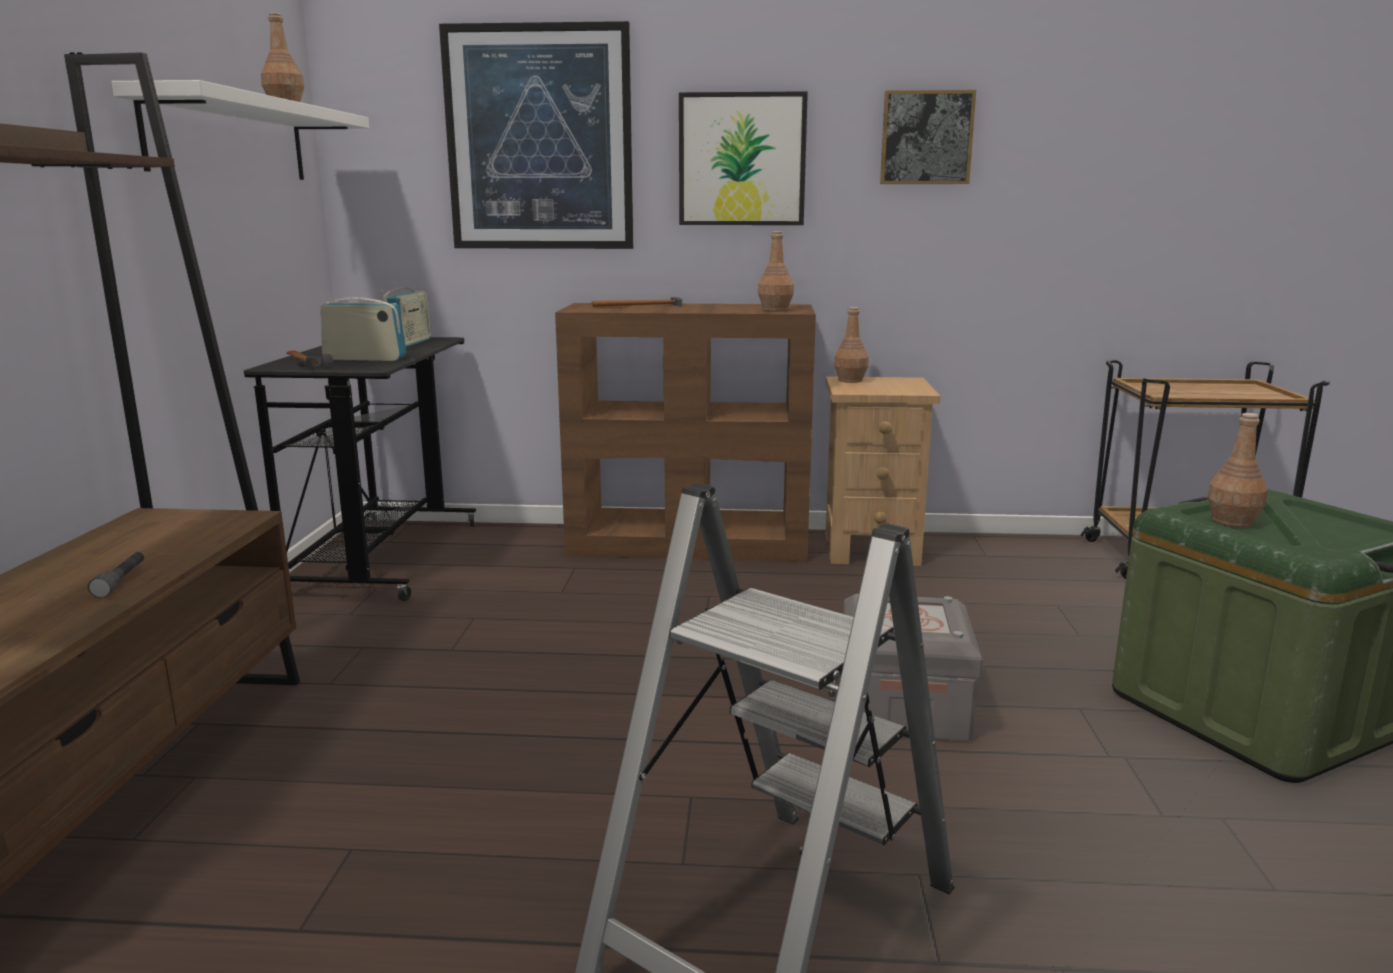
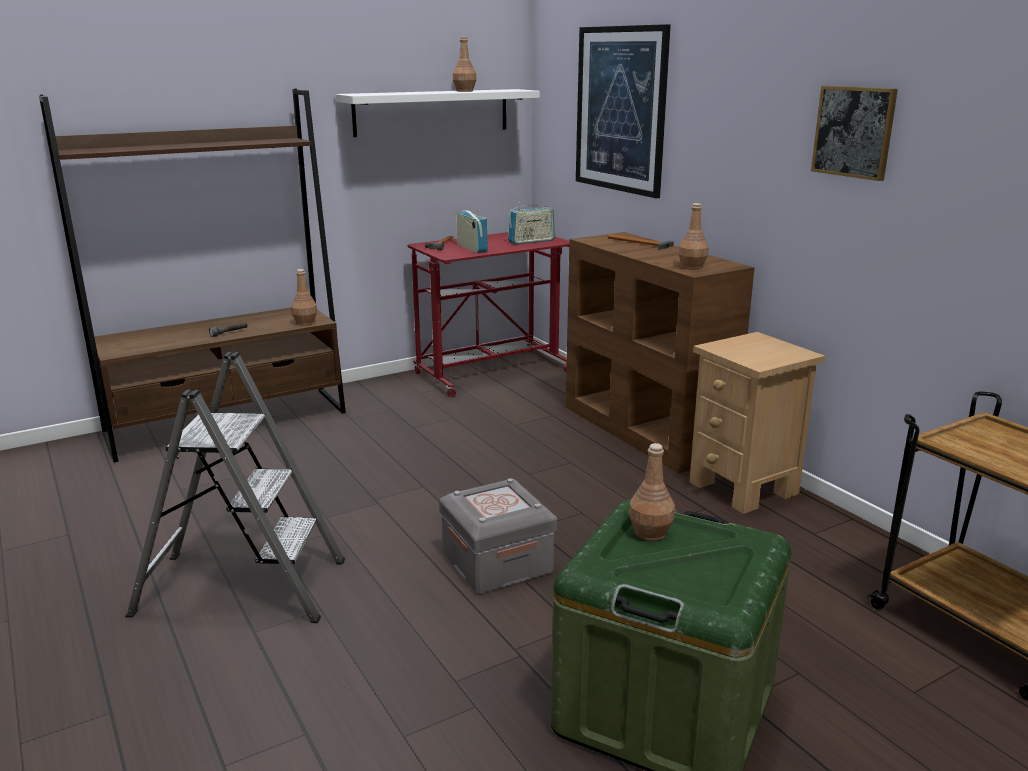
camera: 55 degrees right, 5 degrees up
black desk [244,337,476,601] -> red desk [408,232,569,397]
picture [679,91,808,225] -> none
brown bottle [834,307,869,383] -> brown bottle moved to [291,269,317,326]

